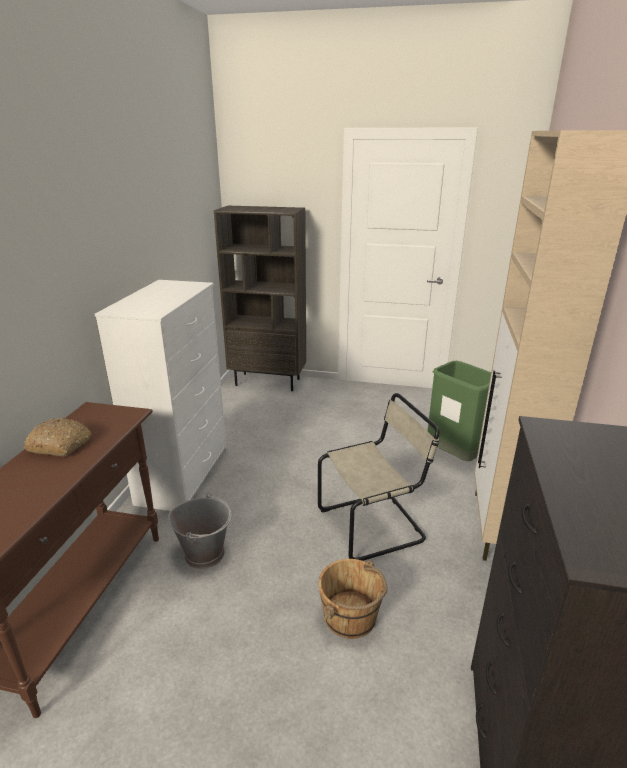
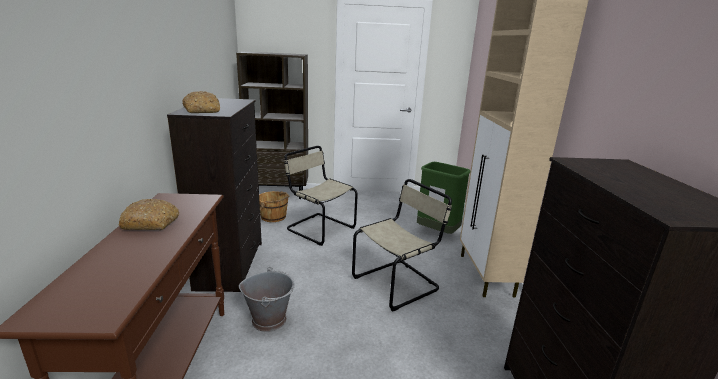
camera: 15 degrees left, 5 degrees down
white dresser [95,280,227,511] -> black dresser [167,98,262,292]
brown bucket [318,559,388,639] -> brown bucket moved to [259,191,289,222]
none -> bread [183,91,220,113]
none -> beige chair [284,146,358,246]

